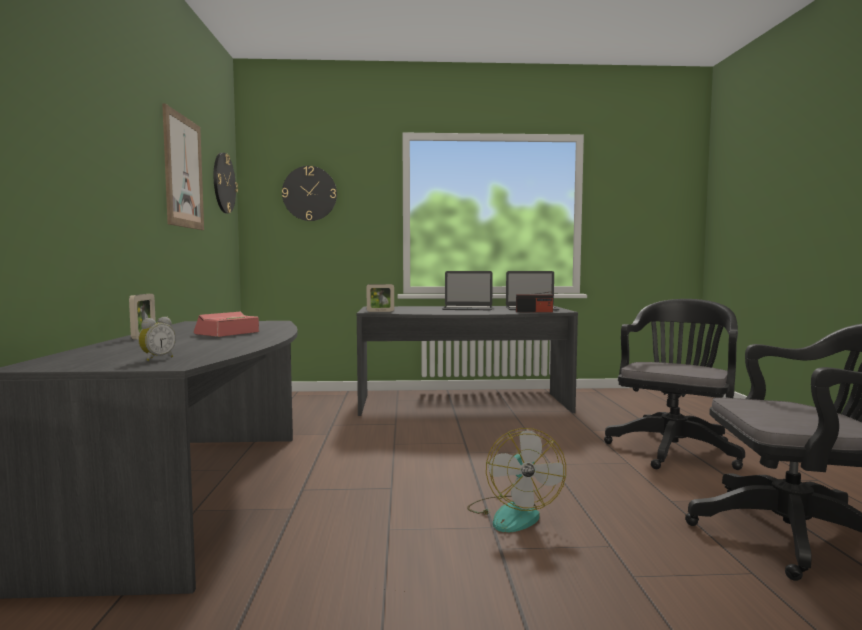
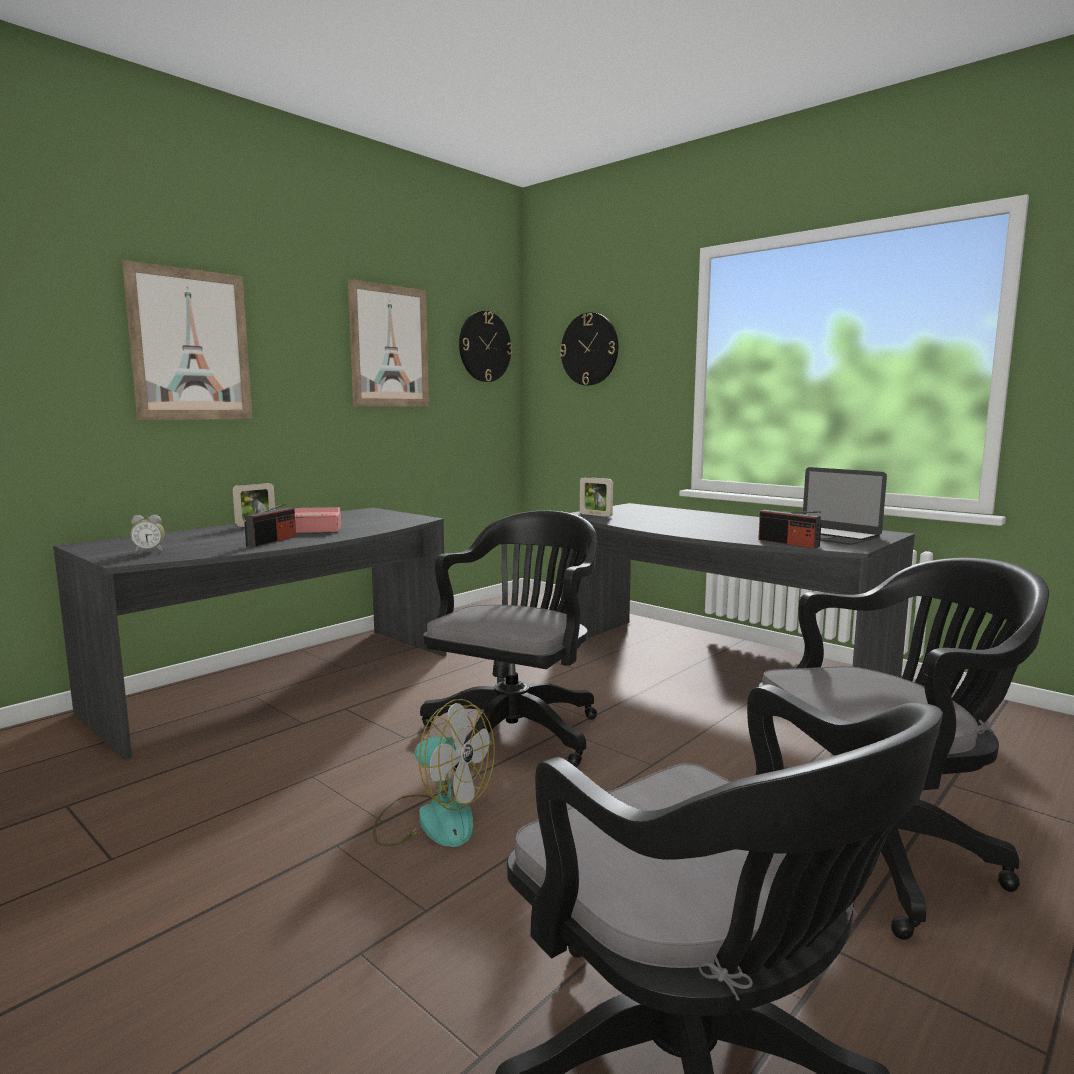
camera: 45 degrees right, 5 degrees up
laptop [442,271,493,310] -> none
fan [467,428,566,532] -> fan turned 105 degrees counterclockwise [373,699,495,847]
none -> picture [122,260,252,420]
none -> radio [244,503,296,547]
none -> black office chair [420,510,597,771]

